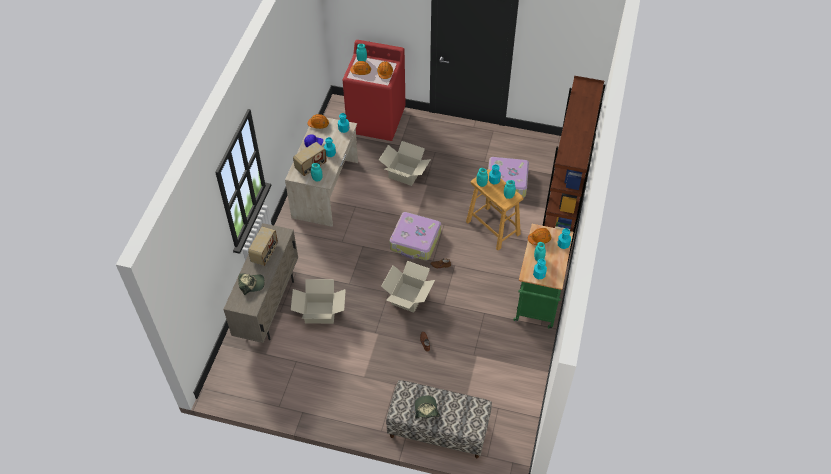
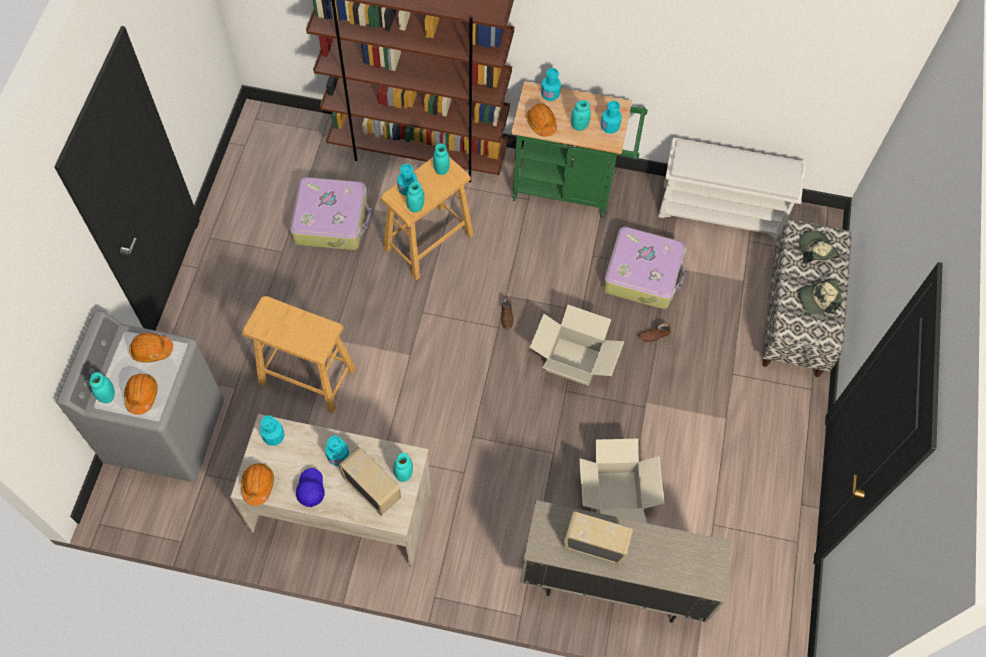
camera: 95 degrees left, 10 degrees up
cap [238,273,264,295] -> cap moved to [799,231,839,264]
red washing machine [343,40,406,141] -> grey washing machine [56,310,224,482]
cardboard box [379,141,431,186] -> beige stool [242,296,356,413]
suitcase [390,212,441,261] -> suitcase moved to [603,227,687,309]
none -> white shoe rack [658,138,806,239]

